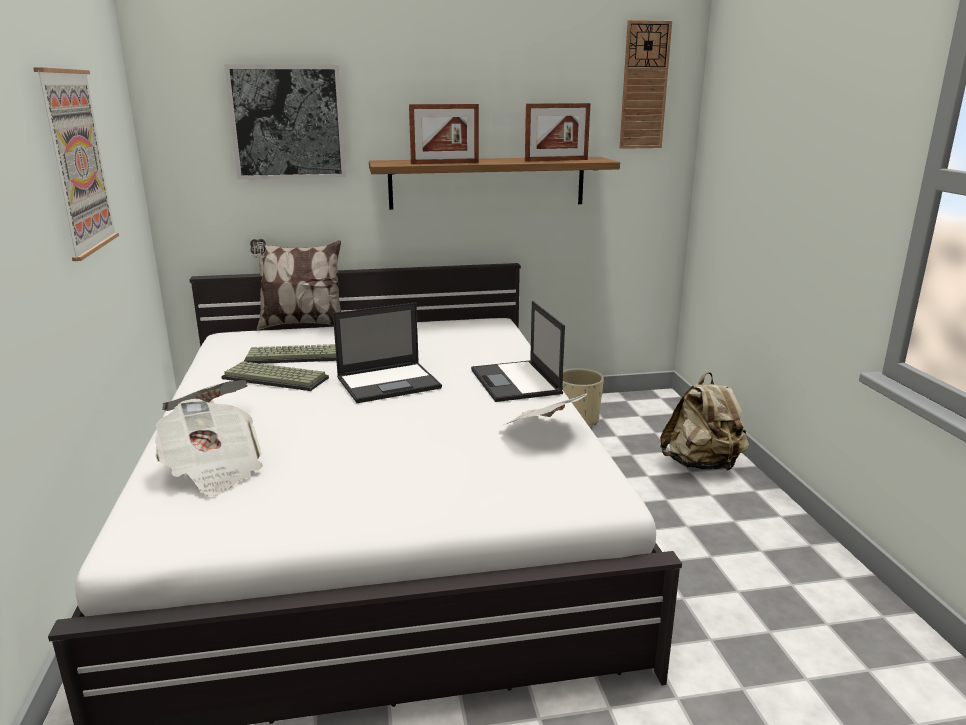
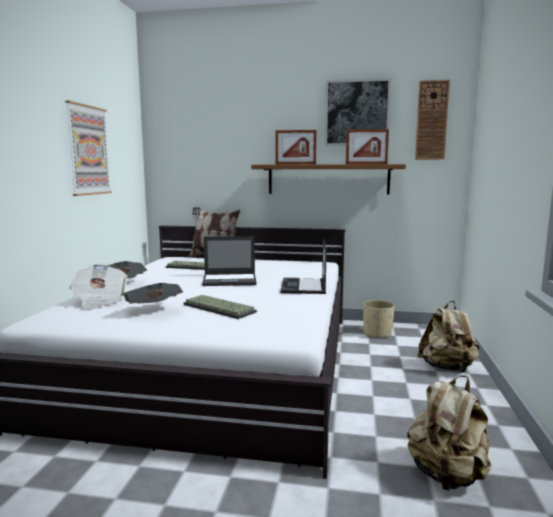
camera: 20 degrees right, 10 degrees down
keyboard [221,361,329,391] -> keyboard moved to [183,295,257,319]
picture [224,64,346,179] -> picture moved to [325,78,391,146]
newspaper [503,392,591,425] -> newspaper moved to [123,283,183,304]
none -> beige backpack [407,376,491,491]

